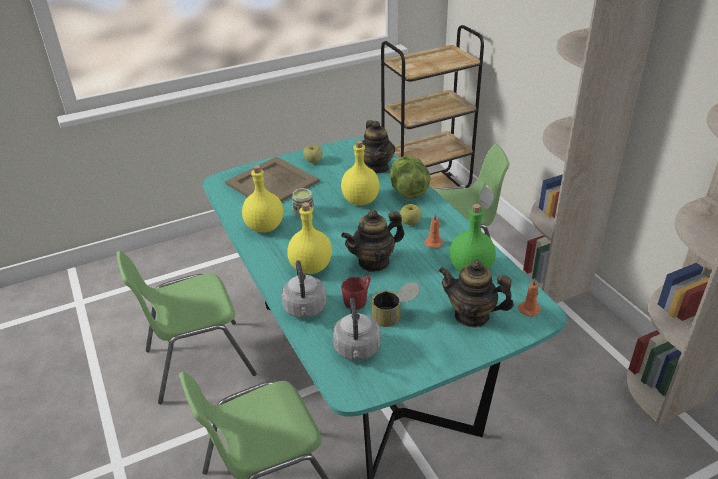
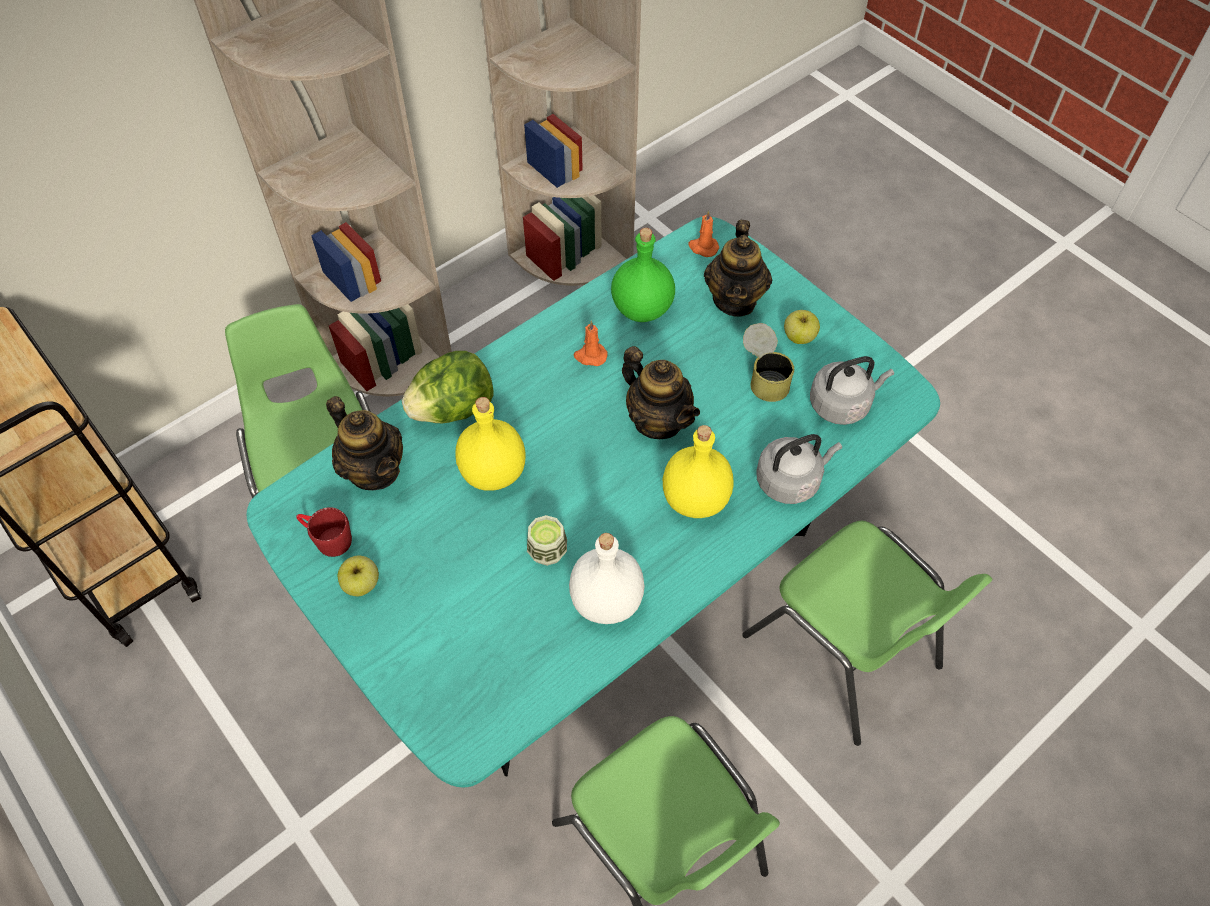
camera: 105 degrees left, 20 degrees up
beige tray [225,157,319,202] -> none
yellow bottle [242,165,283,233] -> white bottle [569,533,645,624]
red mug [341,276,370,310] -> red mug moved to [296,507,352,557]
teapot [363,120,395,173] -> teapot turned 75 degrees clockwise [326,396,403,490]
apple [400,204,422,225] -> apple moved to [784,310,820,344]

